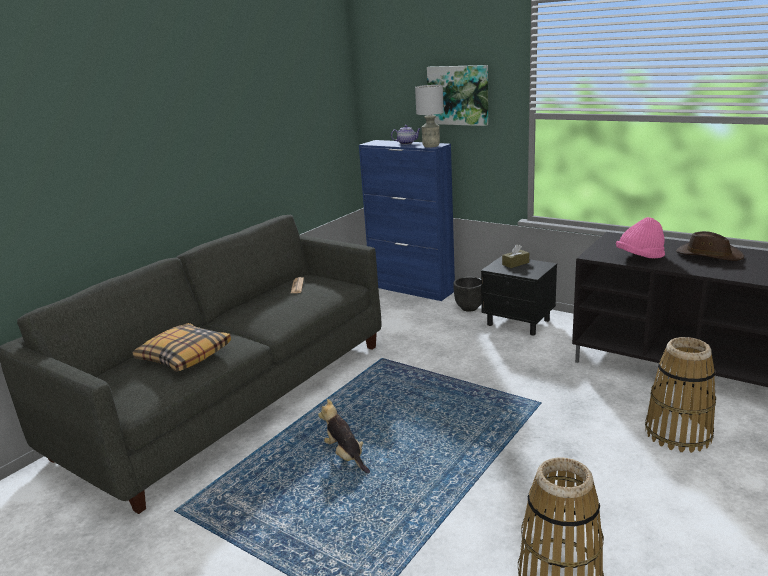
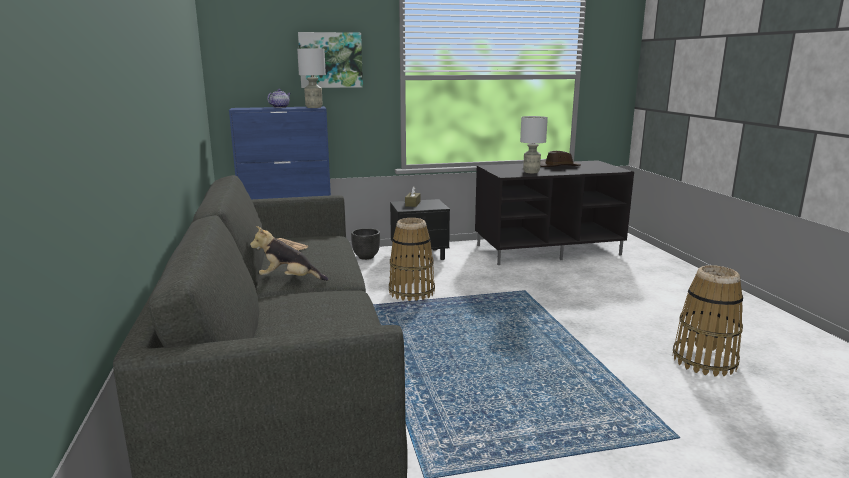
camera: 50 degrees left, 5 degrees down
pillow [133,323,231,372] -> none
plush toy [318,399,370,473] -> plush toy moved to [250,226,329,281]
pink hat [616,217,665,258] -> grey table lamp [520,116,548,173]
basket [645,337,716,453] -> basket moved to [389,218,435,301]

